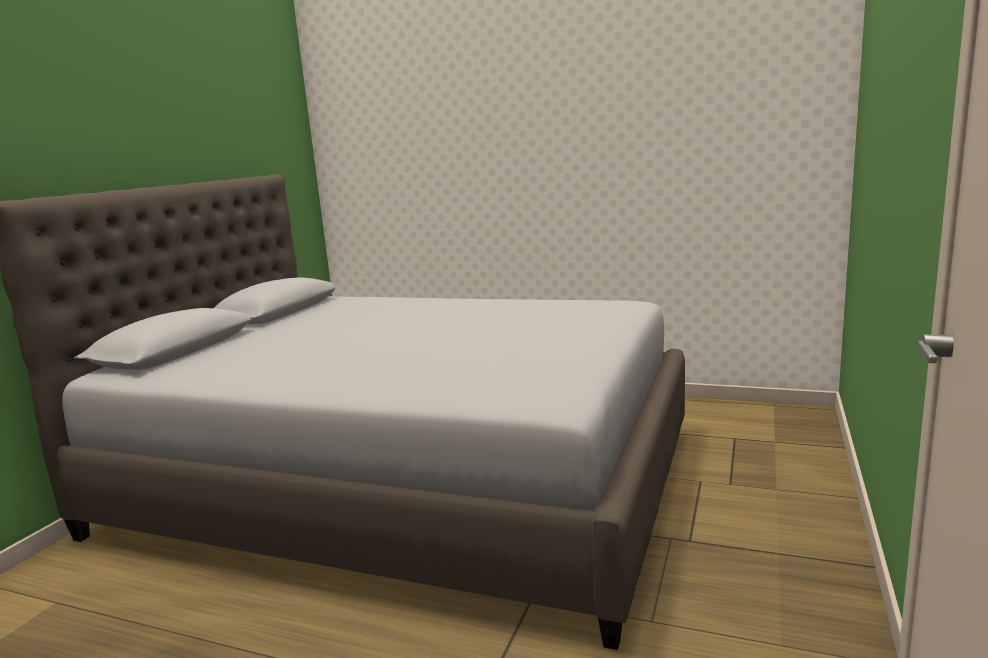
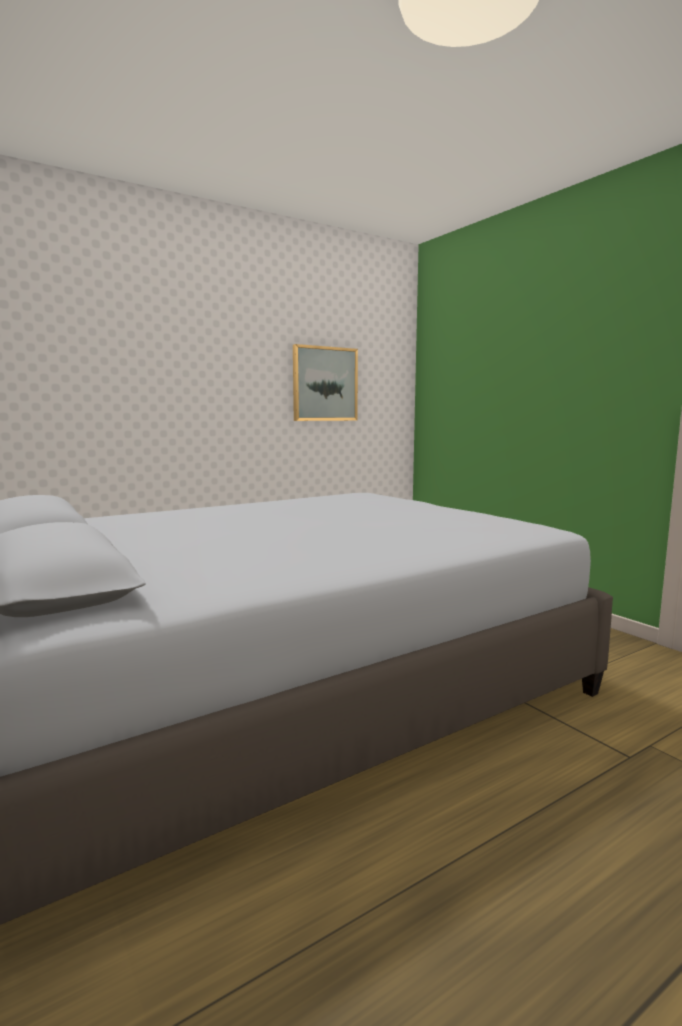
camera: 55 degrees left, 5 degrees down
none -> picture [293,344,358,421]

